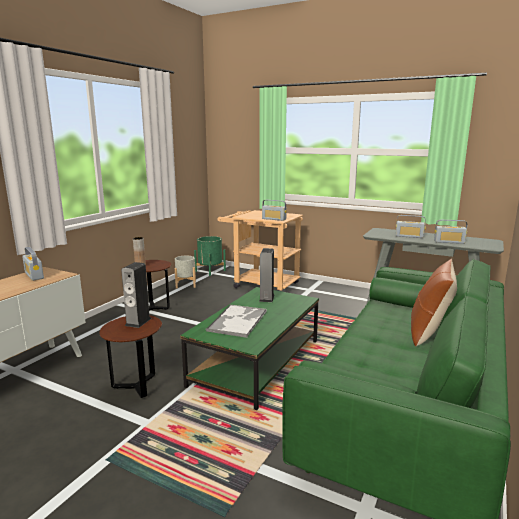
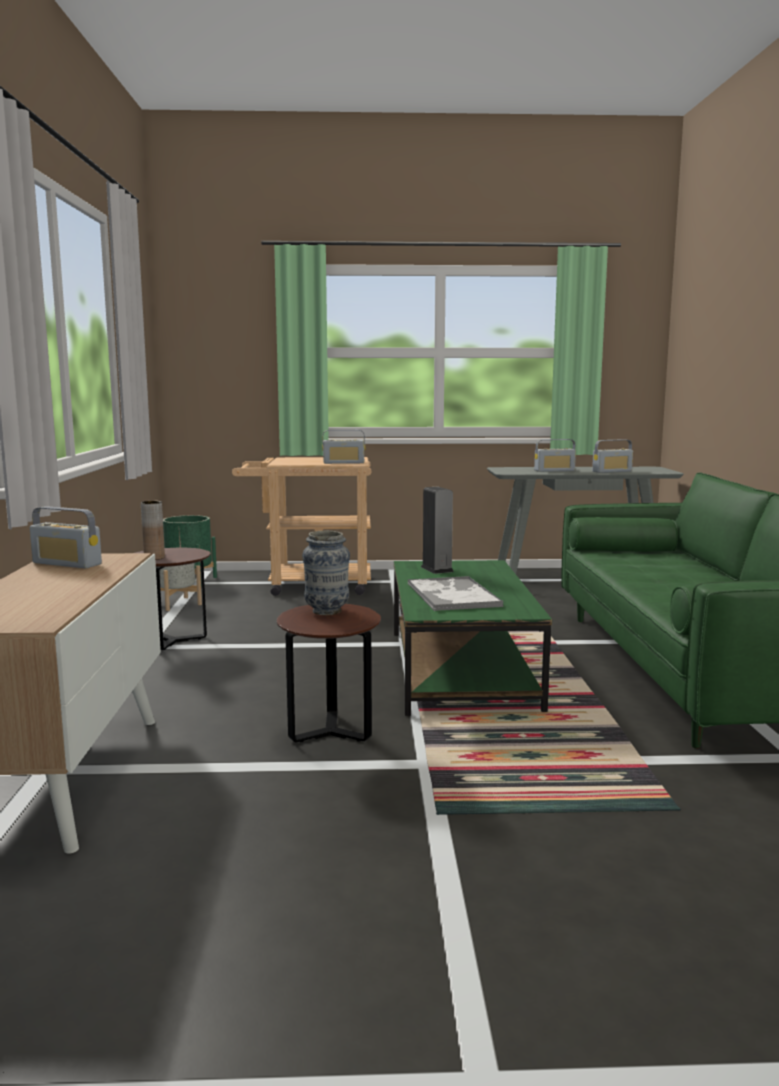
camera: 30 degrees left, 5 degrees down
speaker [121,262,151,328] -> vase [302,530,350,615]
brown pillow [411,259,457,346] -> none

